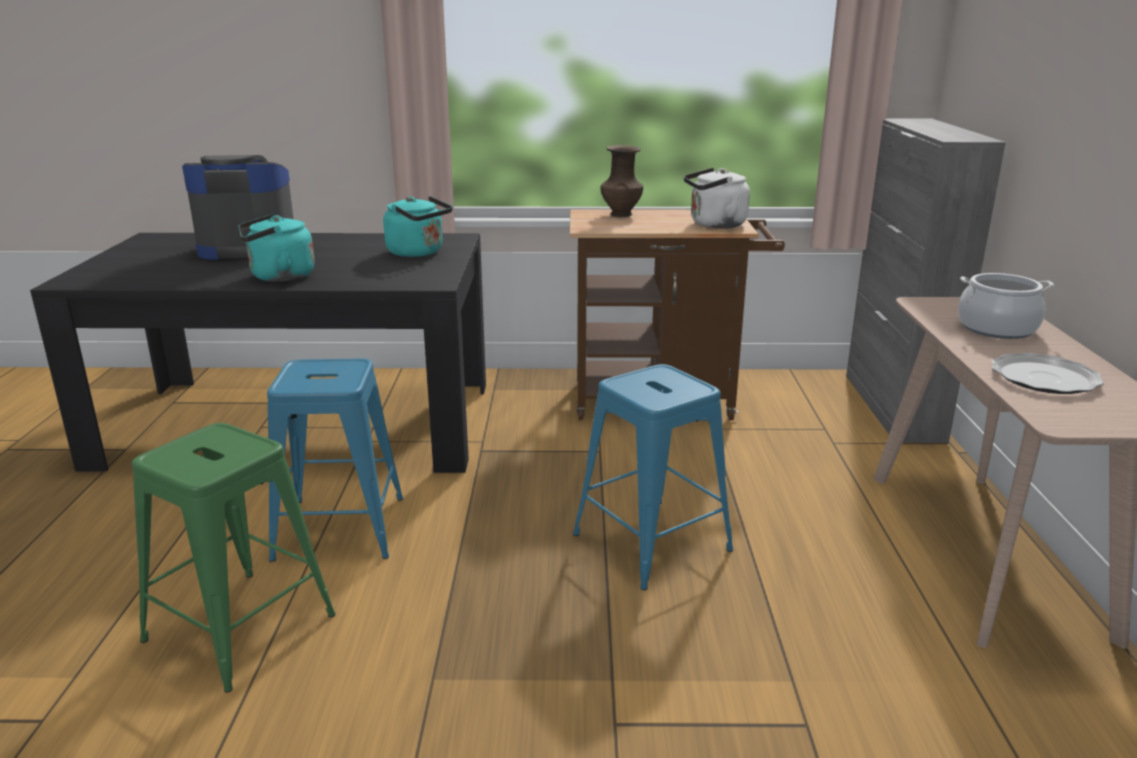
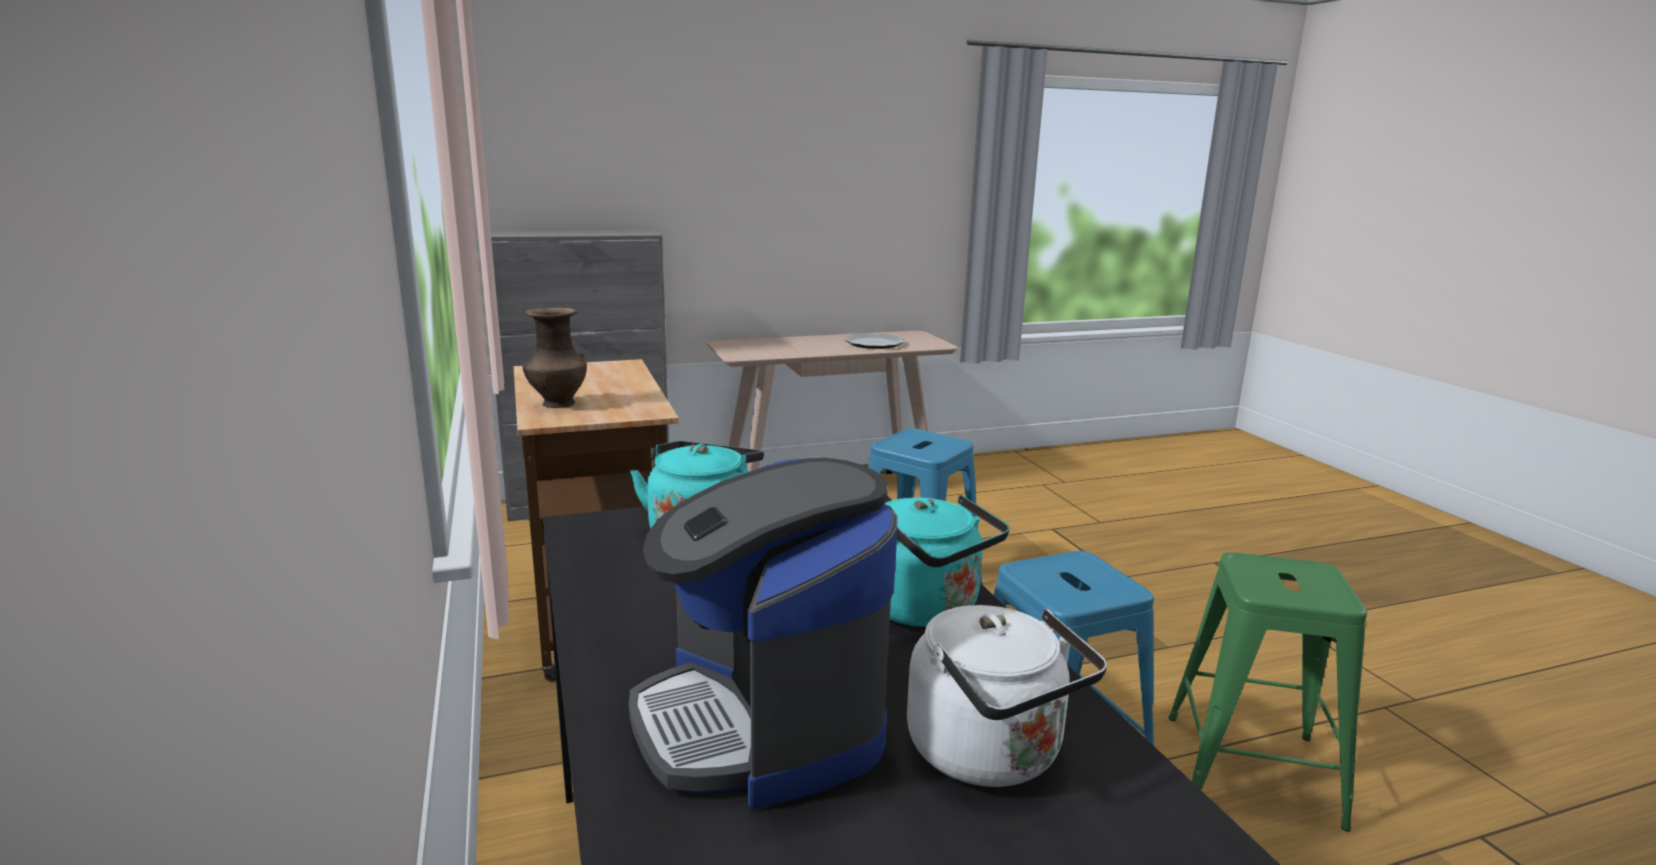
camera: 110 degrees left, 5 degrees down
white kettle [684,168,750,228] -> white kettle moved to [907,605,1107,787]
cooking pot [958,273,1054,339] -> none

